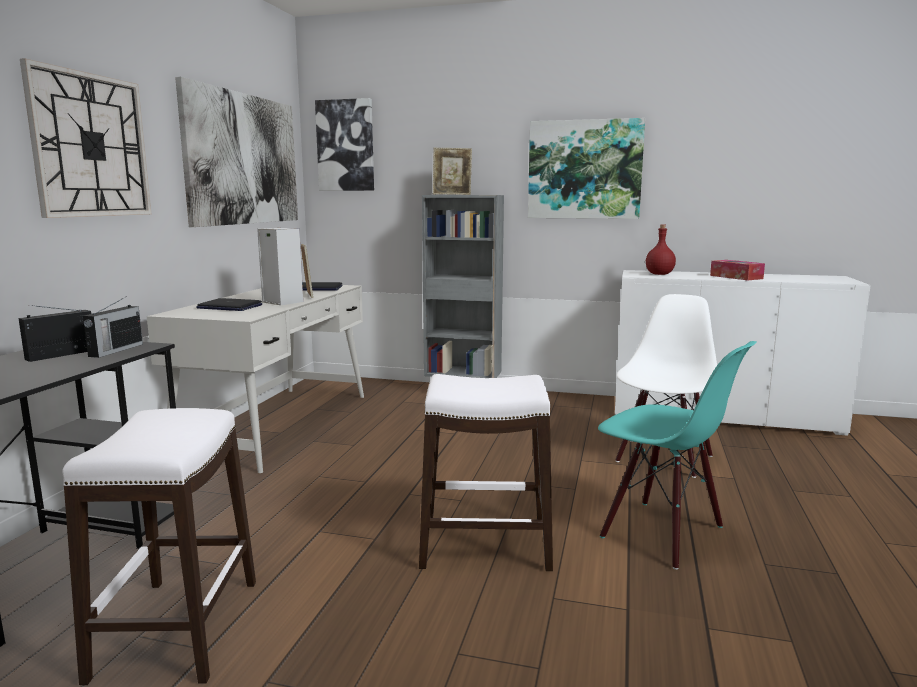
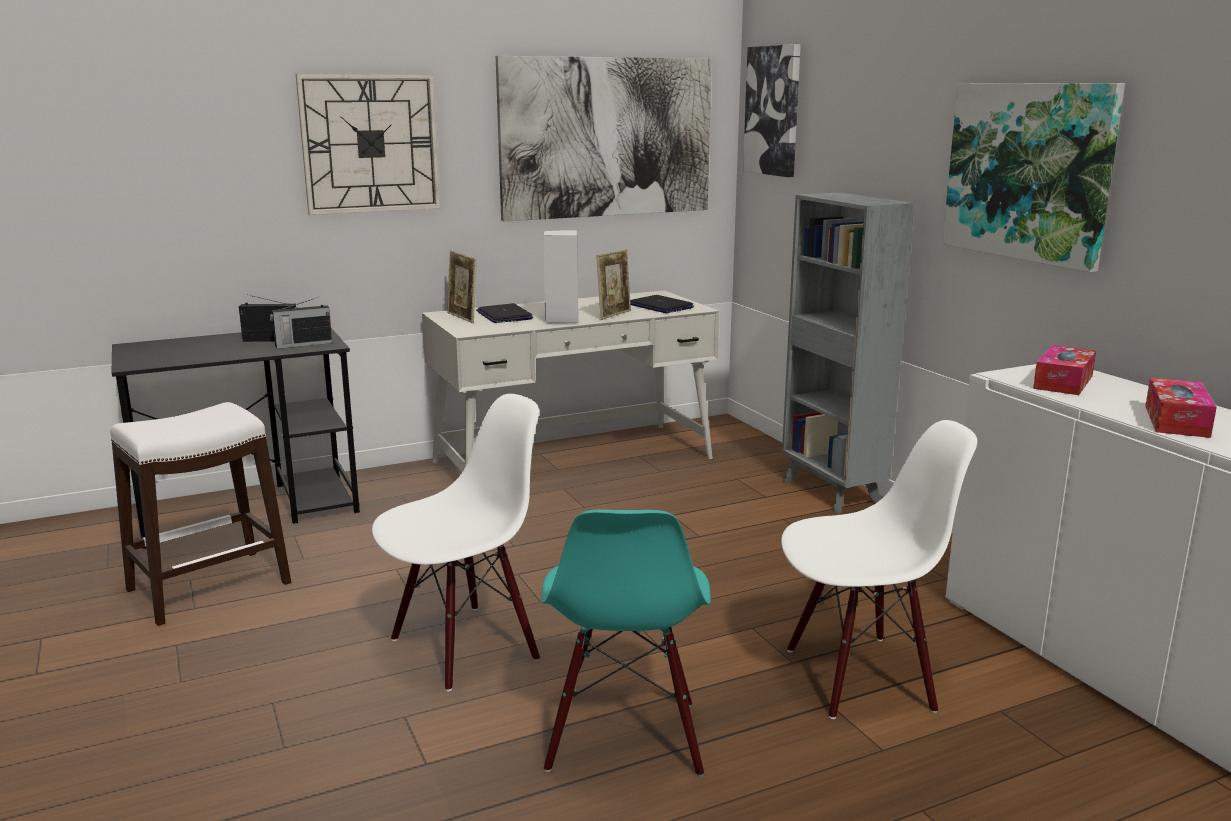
camera: 50 degrees right, 5 degrees up
white stool [419,374,553,571] -> white chair [372,394,540,691]
picture frame [433,148,472,195] -> picture frame moved to [447,250,477,323]
red bottle [646,224,676,275] -> tissue box [1033,345,1096,395]

